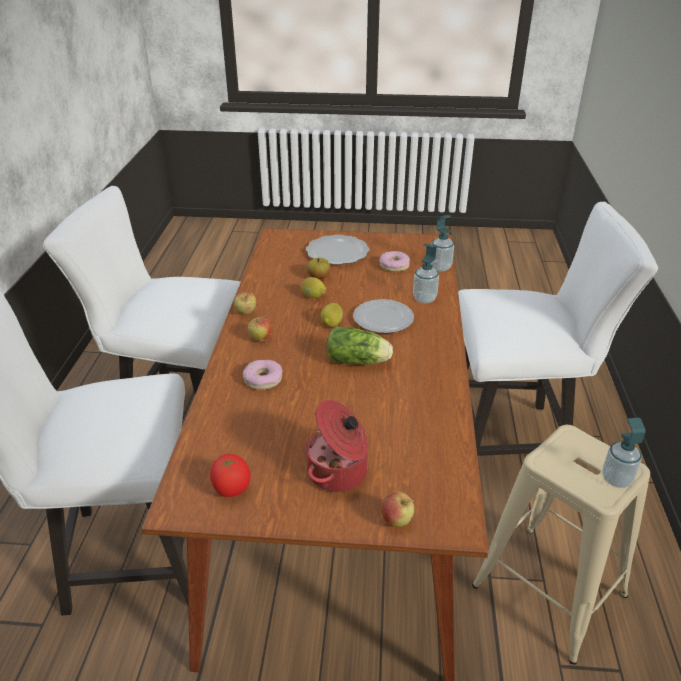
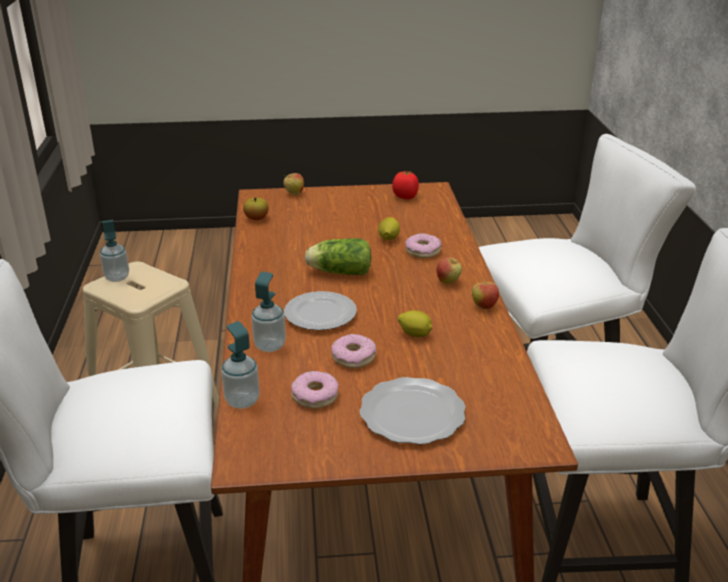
camera: 170 degrees right, 5 degrees down
cooking pot [306,400,368,492] -> none
apple [307,258,330,279] -> apple moved to [243,197,269,220]
lemon [321,303,343,327] -> lemon moved to [378,217,400,240]
none -> donut [331,334,376,368]

